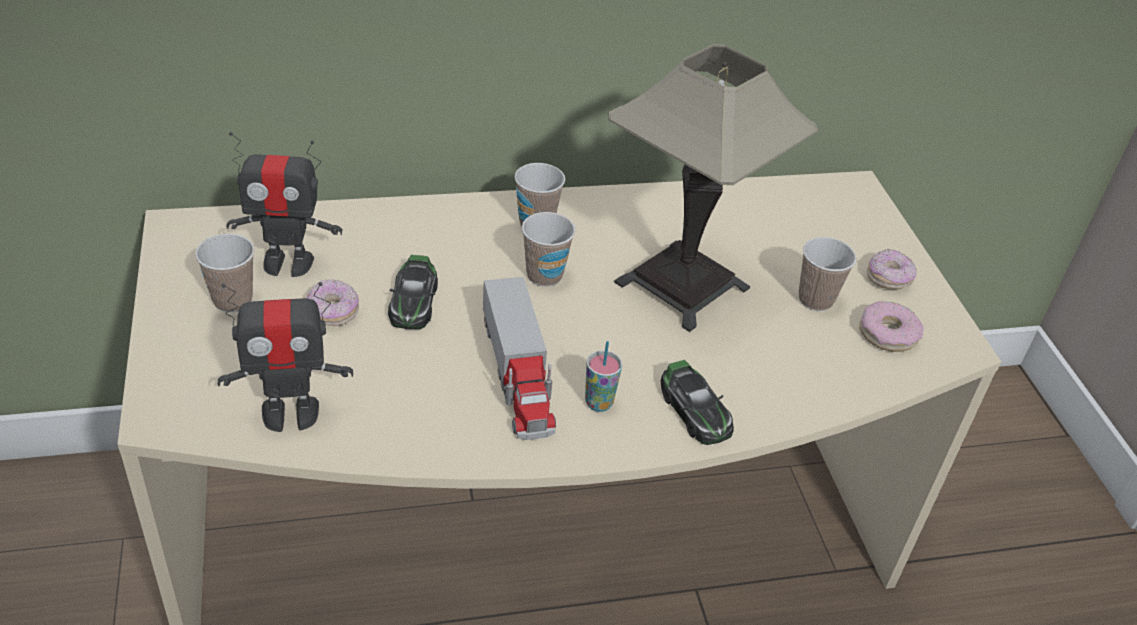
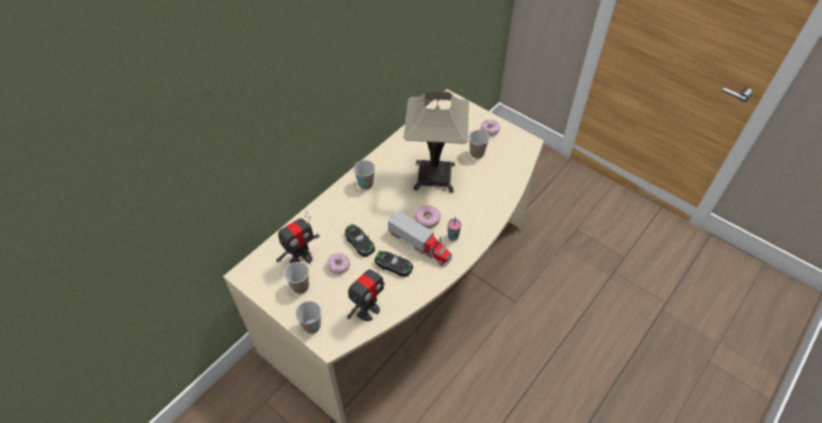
camera: 35 degrees left, 10 degrees up
cup [522,212,575,287] -> cup moved to [295,301,321,334]
toy car [660,360,734,445] -> toy car moved to [375,250,413,277]
donut [859,301,924,352] -> donut moved to [415,205,441,228]

